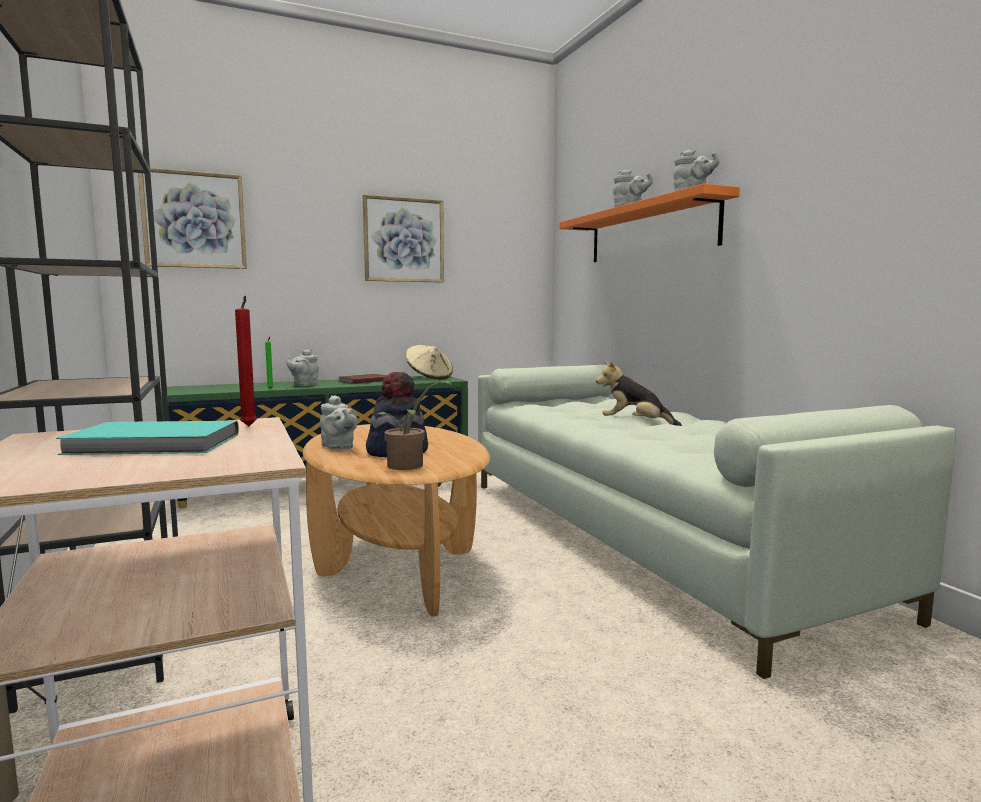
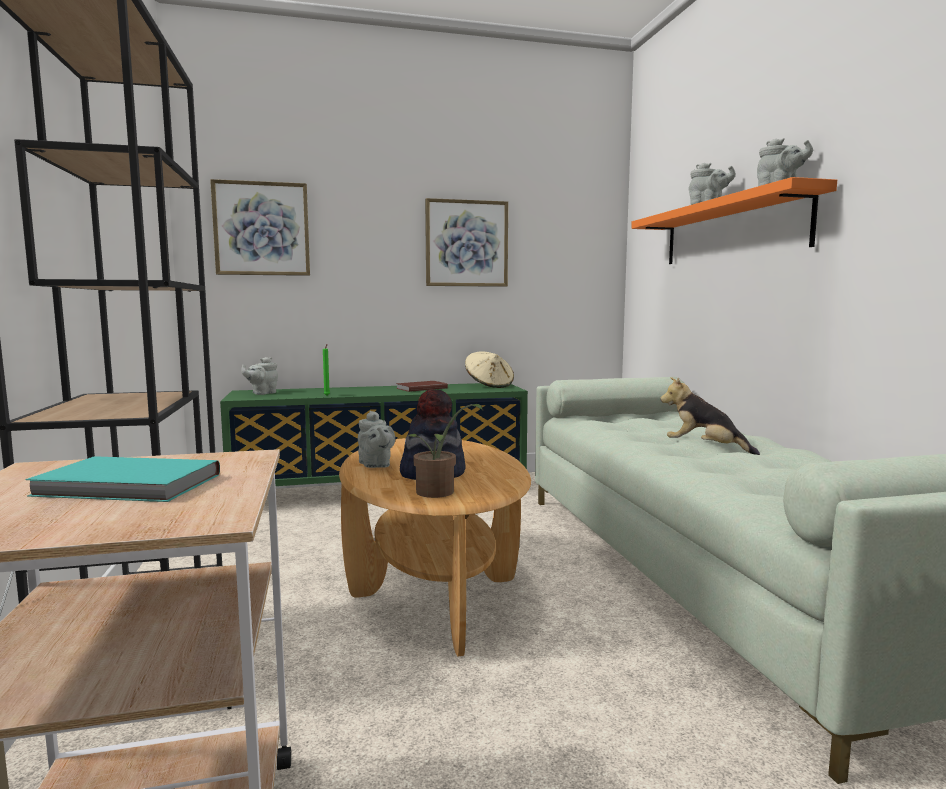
camera: 10 degrees right, 0 degrees up
red candle [235,296,257,426] -> none
grey teapot [286,350,319,386] -> grey teapot moved to [241,357,278,395]

